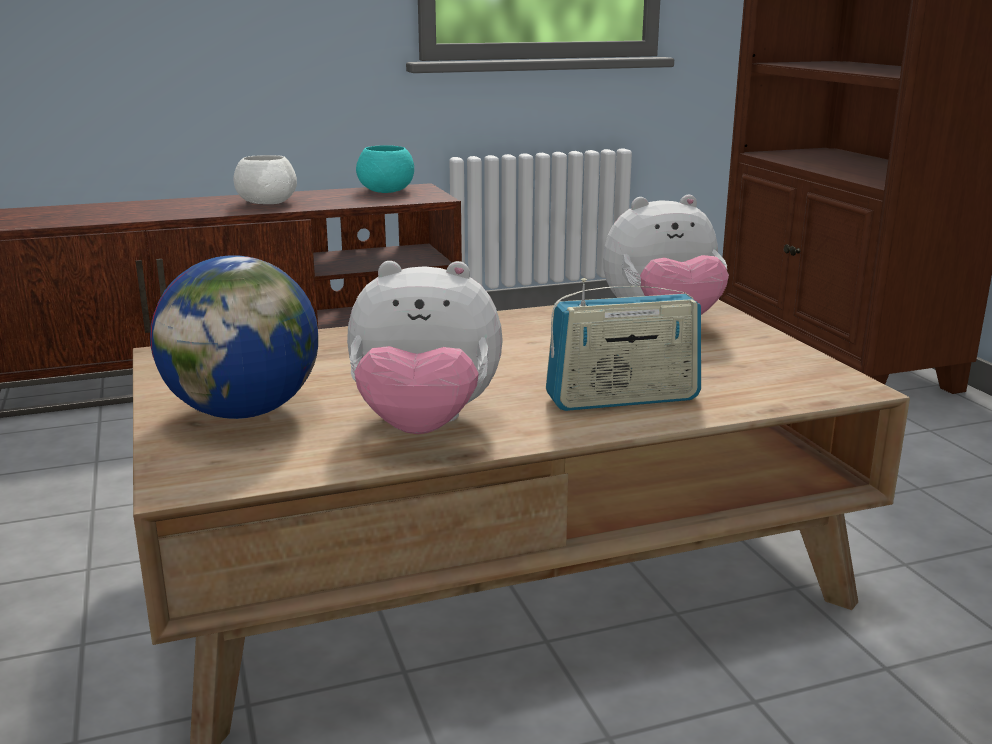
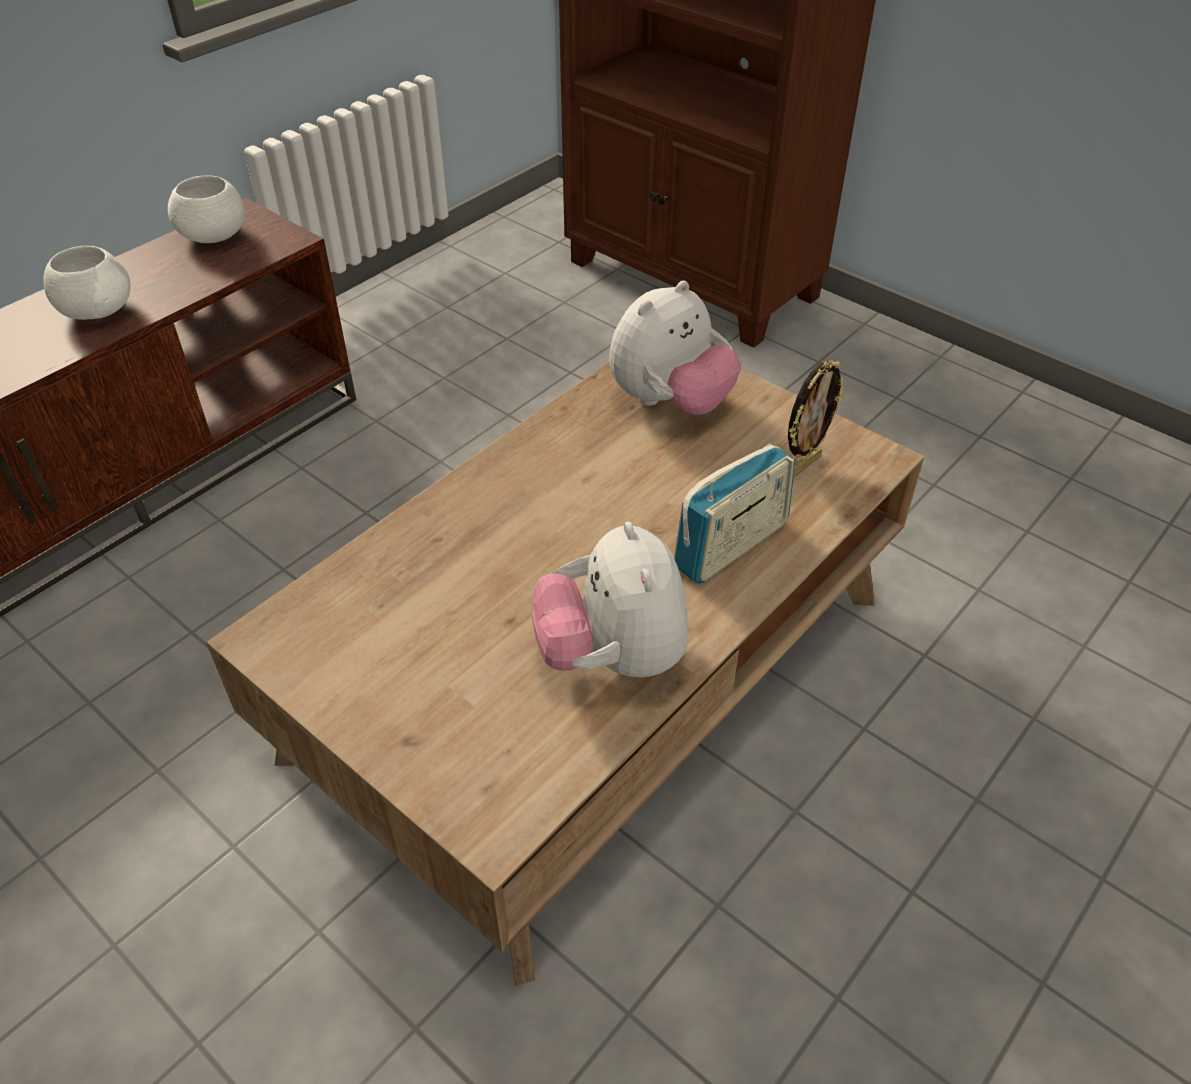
camera: 30 degrees left, 25 degrees up
globe [150,255,318,419] -> none
plush toy [347,261,503,434] -> plush toy turned 105 degrees clockwise [532,522,688,677]
turquoise bowl [356,145,414,193] -> white bowl [168,175,245,243]
none -> picture frame [788,360,844,477]

